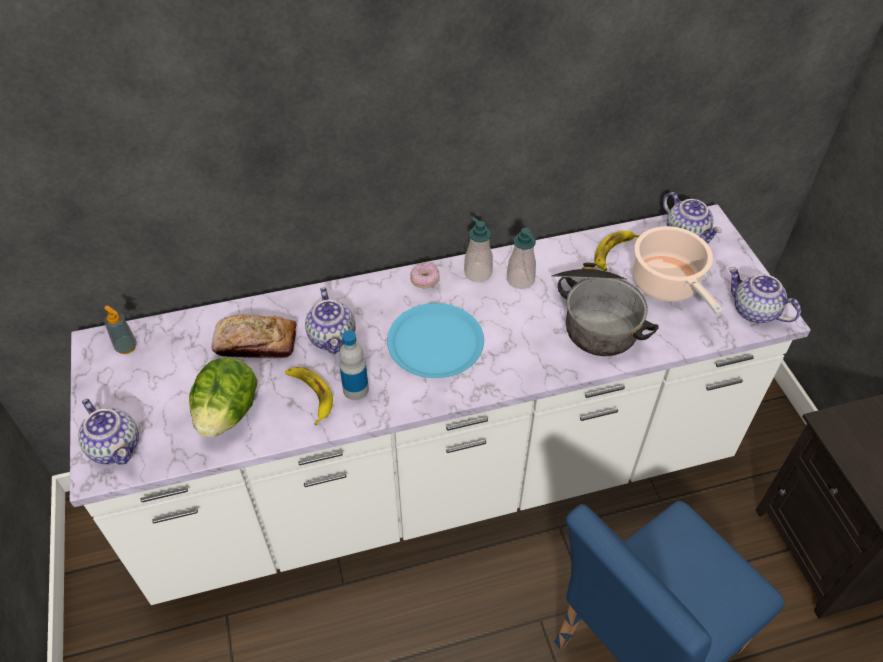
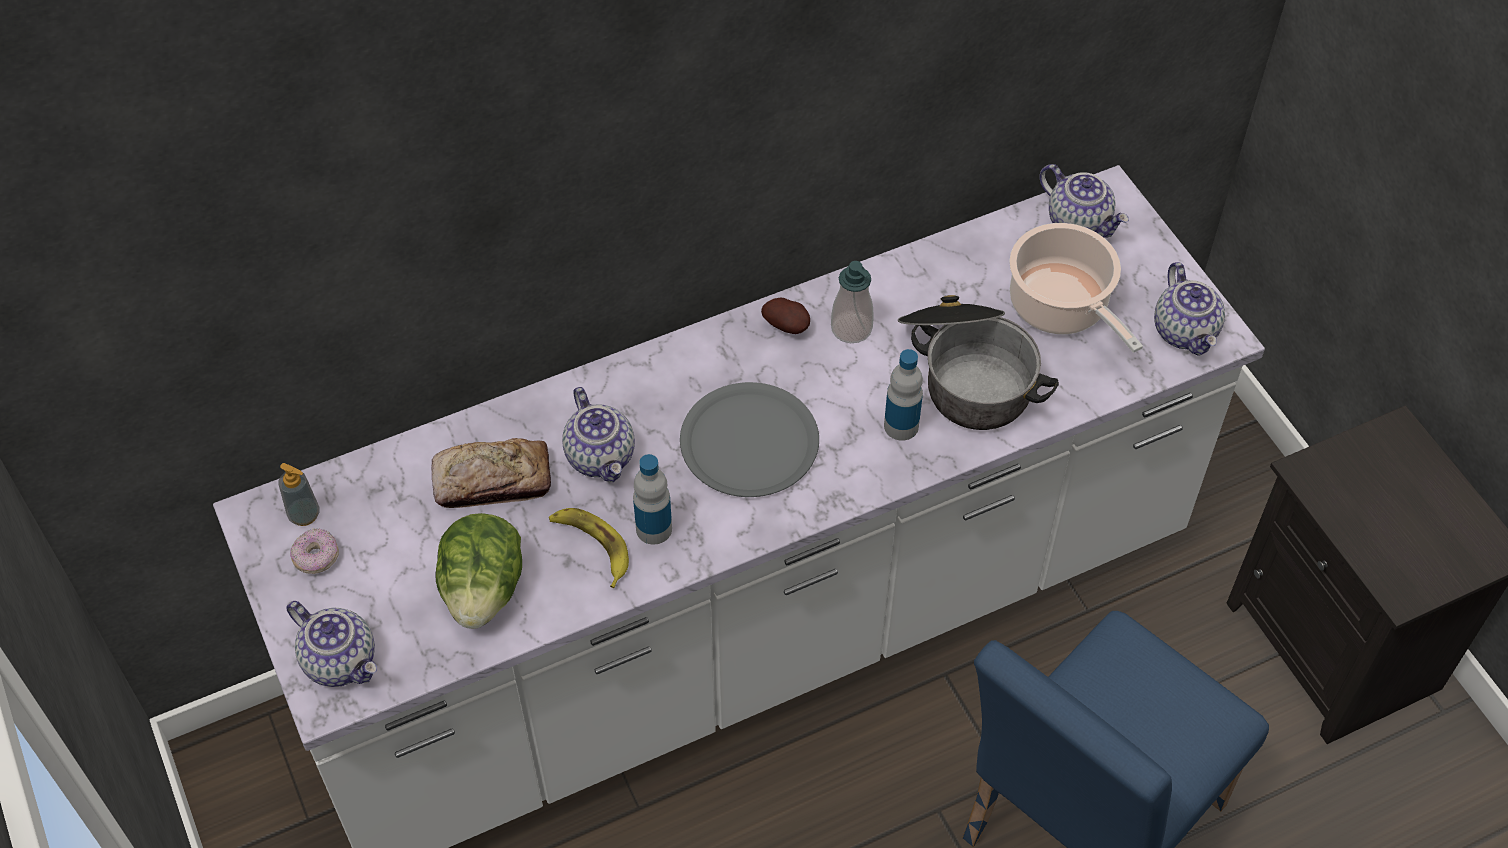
camera: 10 degrees left, 5 degrees up
blue plate [387,303,484,378] -> grey plate [680,382,819,497]
donut [410,262,440,288] -> donut moved to [290,528,339,574]
soap dispenser [464,217,493,282] -> potato [761,298,810,334]
banana [594,230,640,271] -> none
teapot [728,267,801,324] -> teapot turned 135 degrees counterclockwise [1154,262,1225,356]
none -> bottle [884,349,923,441]

